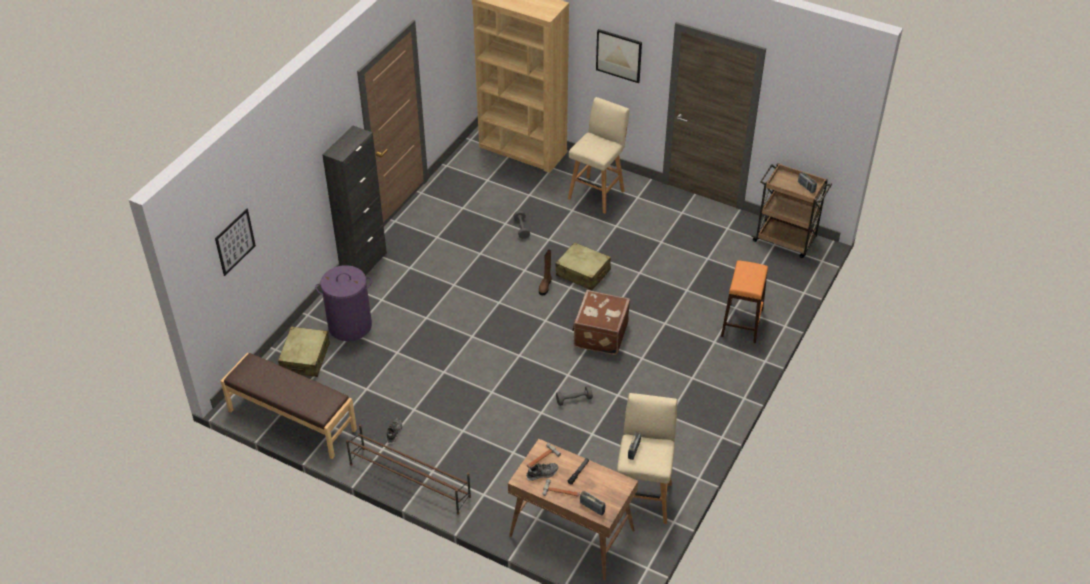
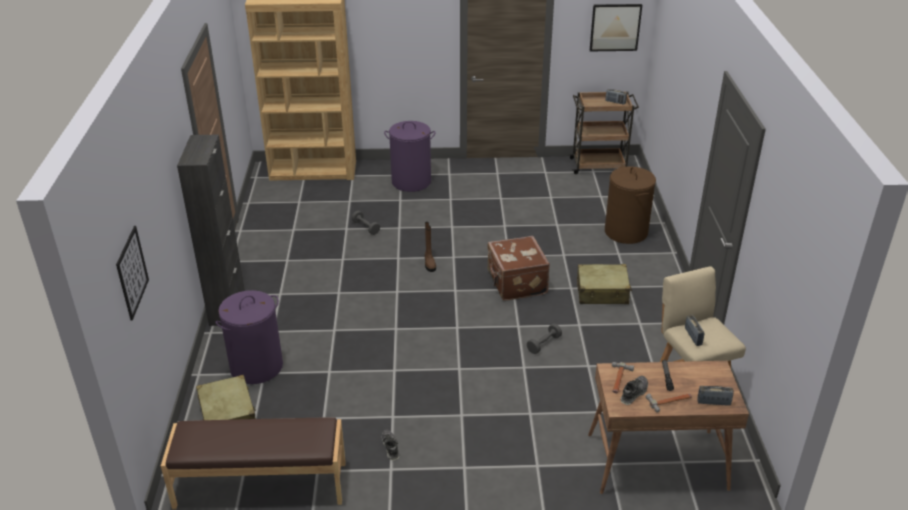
camera: 30 degrees left, 10 degrees down
brown shoe rack [346,425,471,515] -> none
beige suitcase [555,242,611,290] -> beige suitcase moved to [577,264,632,304]
beige stool [568,97,629,214] -> purple laundry basket [384,121,436,192]
picture [596,29,642,83] -> picture moved to [589,4,642,51]
orange stool [721,261,768,343] -> brown laundry basket [605,166,656,244]

